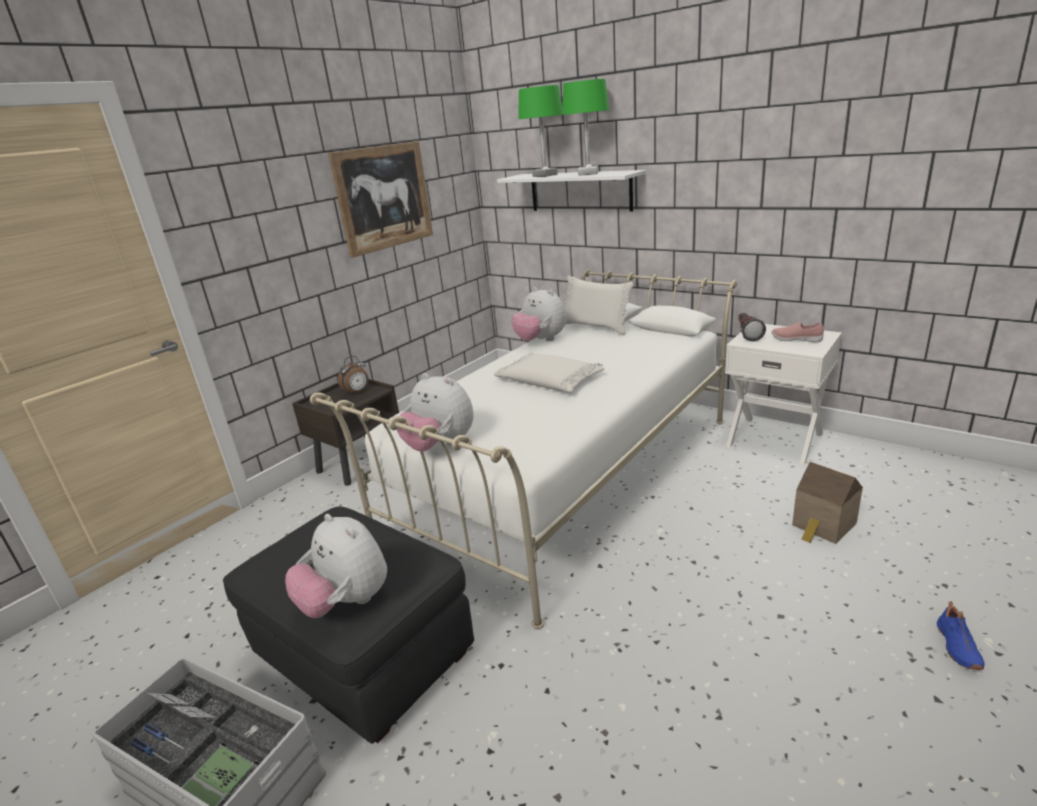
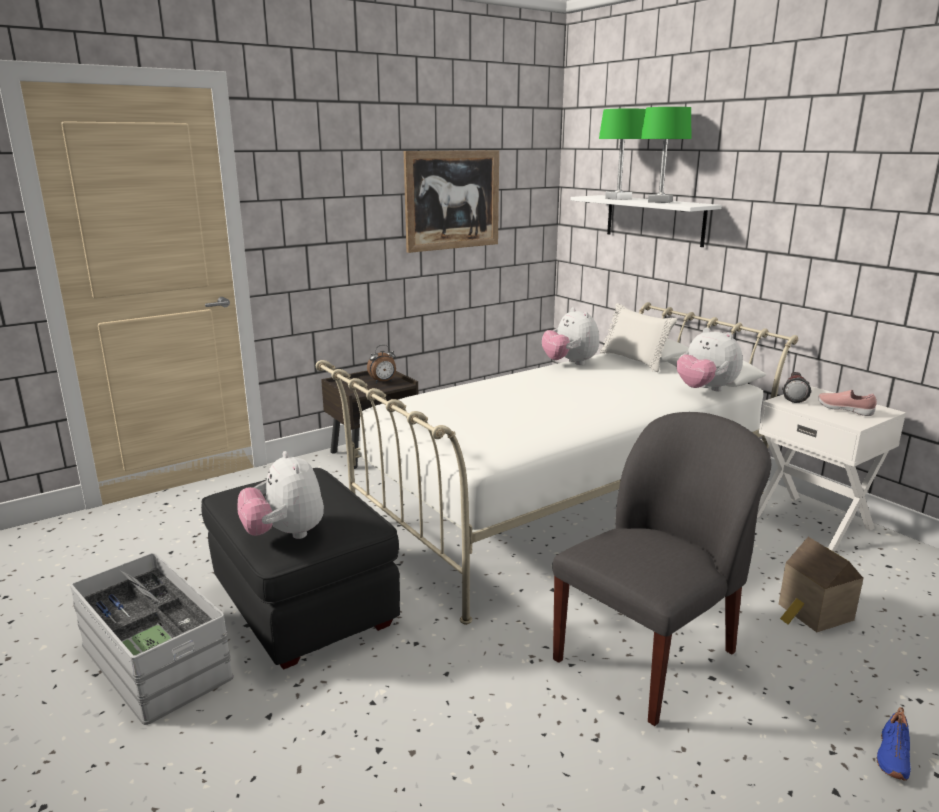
camera: 15 degrees right, 5 degrees down
plush toy [397,373,474,452] -> plush toy moved to [677,327,743,391]
white pillow [493,353,605,393] -> none
none -> grey chair [552,412,771,726]

